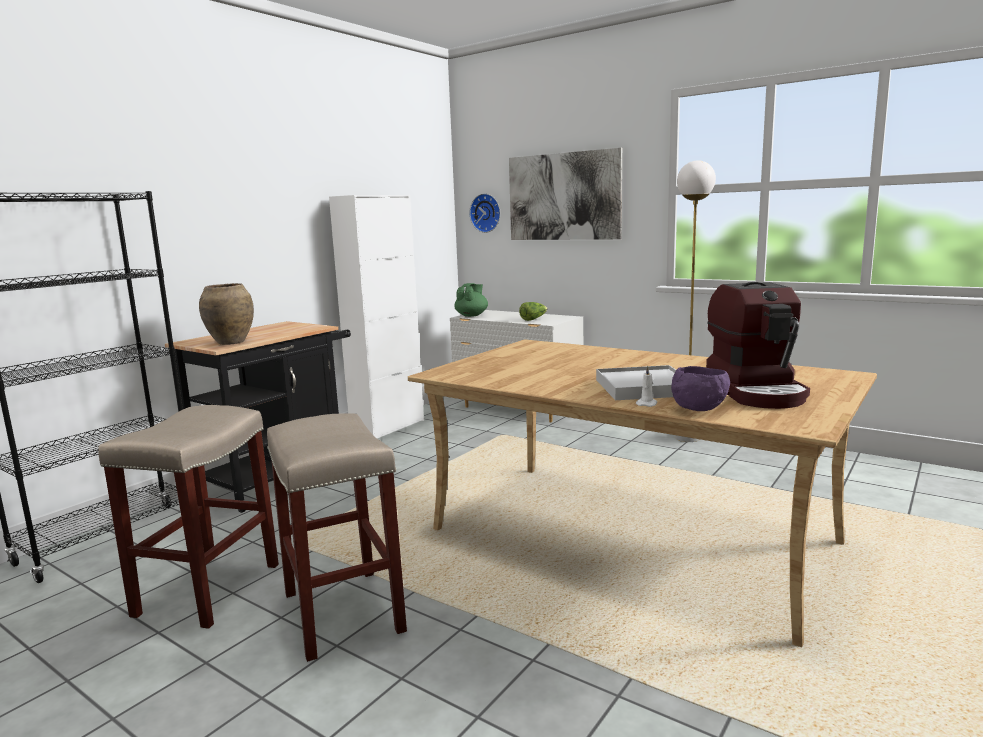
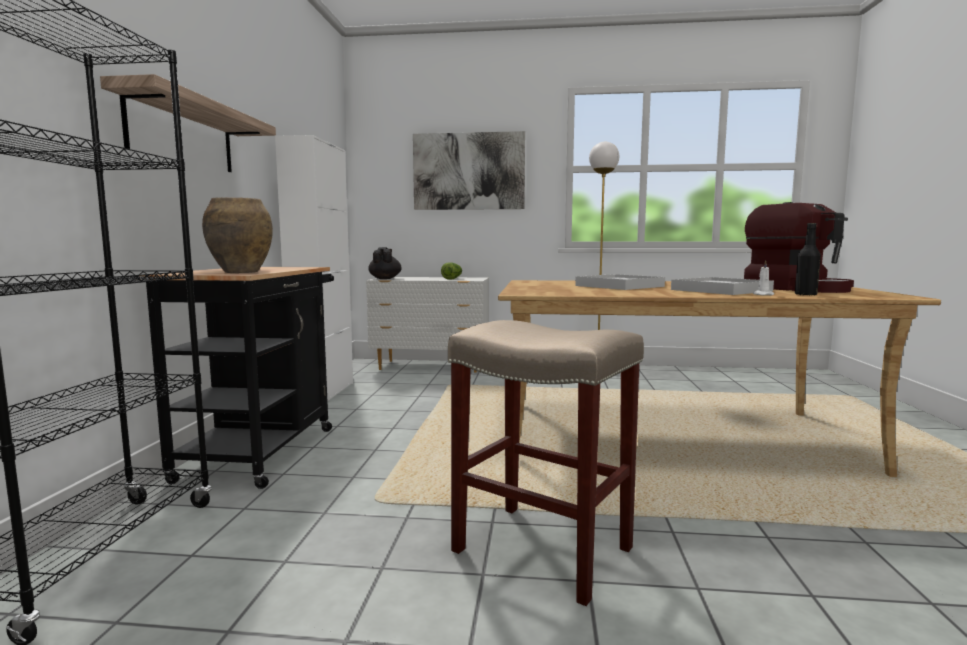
camera: 30 degrees left, 5 degrees down
beige stool [98,405,279,629] -> none
green teapot [454,283,488,317] -> black teapot [368,247,402,279]
wall clock [469,193,500,233] -> none
purple bowl [671,366,730,411] -> black bottle [795,223,821,296]
none -> shelf [100,74,276,172]
none -> white tray [575,274,665,290]

